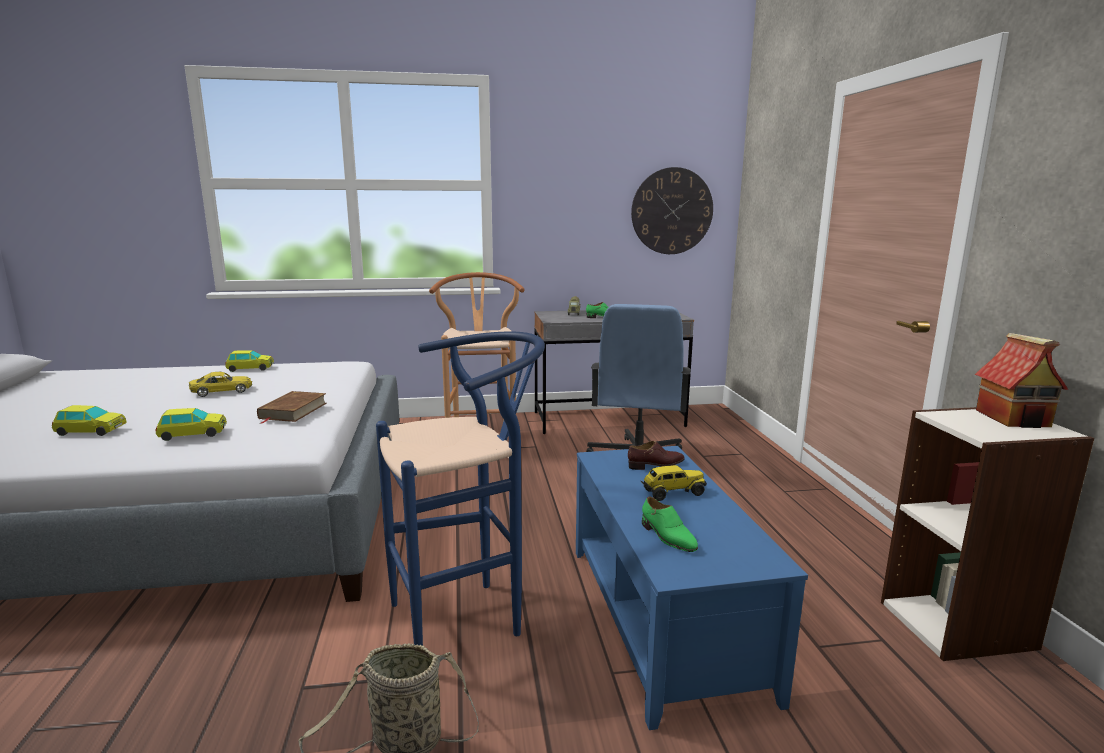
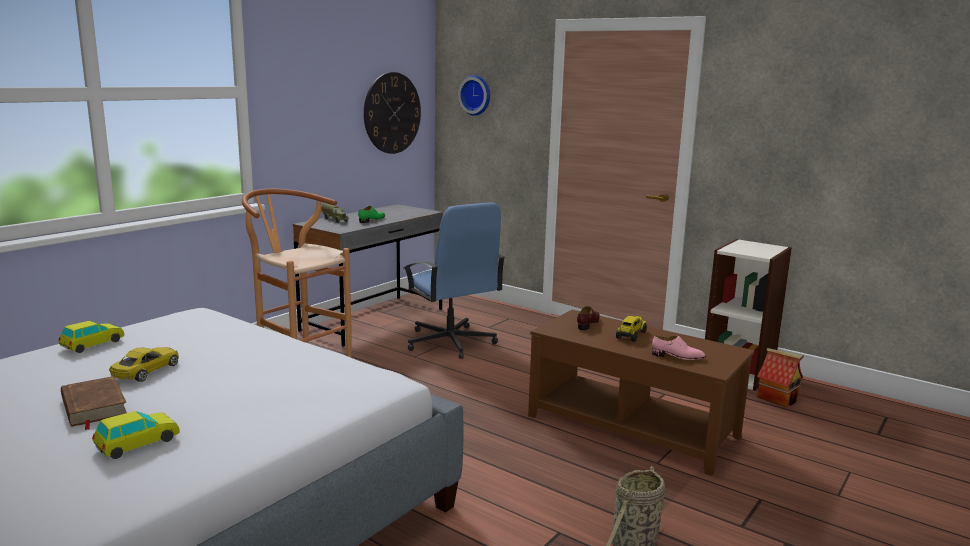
camera: 45 degrees left, 0 degrees up
toy car [155,408,227,441] -> none
brown book [257,391,327,424] -> brown book moved to [61,376,127,430]
blue stool [376,332,545,646] -> none
blue coffee table [576,446,808,730] -> brown coffee table [528,310,754,476]
green shoe [642,497,698,552] -> pink shoe [652,335,705,360]
toy house [975,333,1068,428] -> toy house moved to [757,348,804,407]
none -> wall clock [458,75,490,116]

